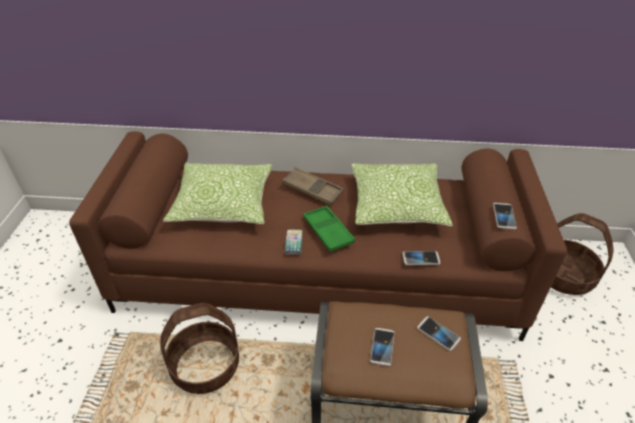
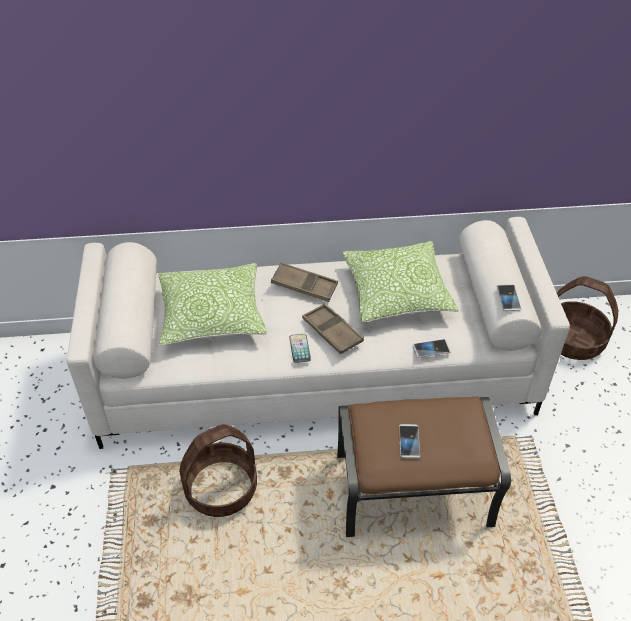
camera: 10 degrees left, 5 degrees up
brown sofa [69,131,567,341] -> white sofa [67,217,570,449]
green tray [303,206,355,252] -> brown tray [302,303,364,354]
phone [417,316,461,351] -> none

